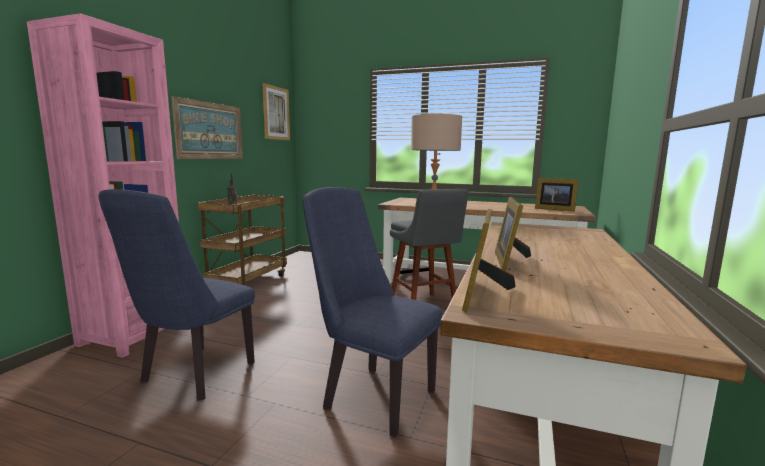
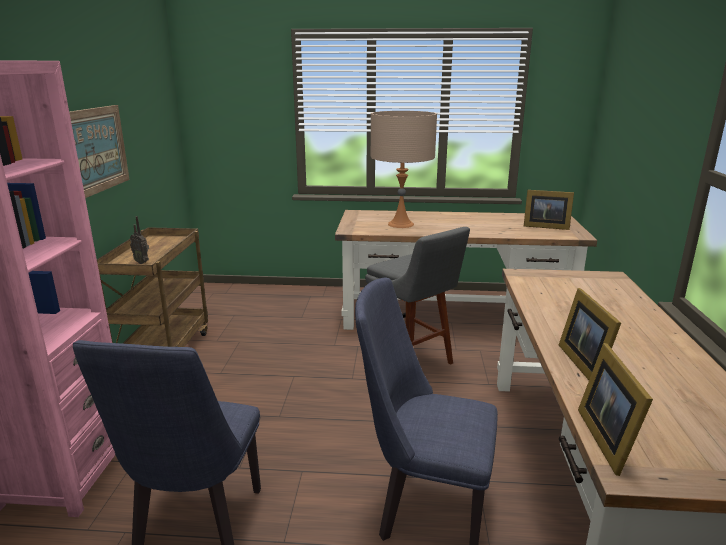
camera: 15 degrees left, 10 degrees up
picture [262,83,290,140] -> none

